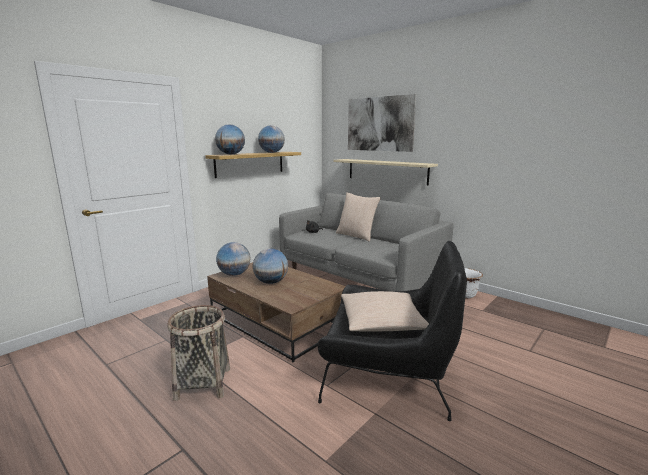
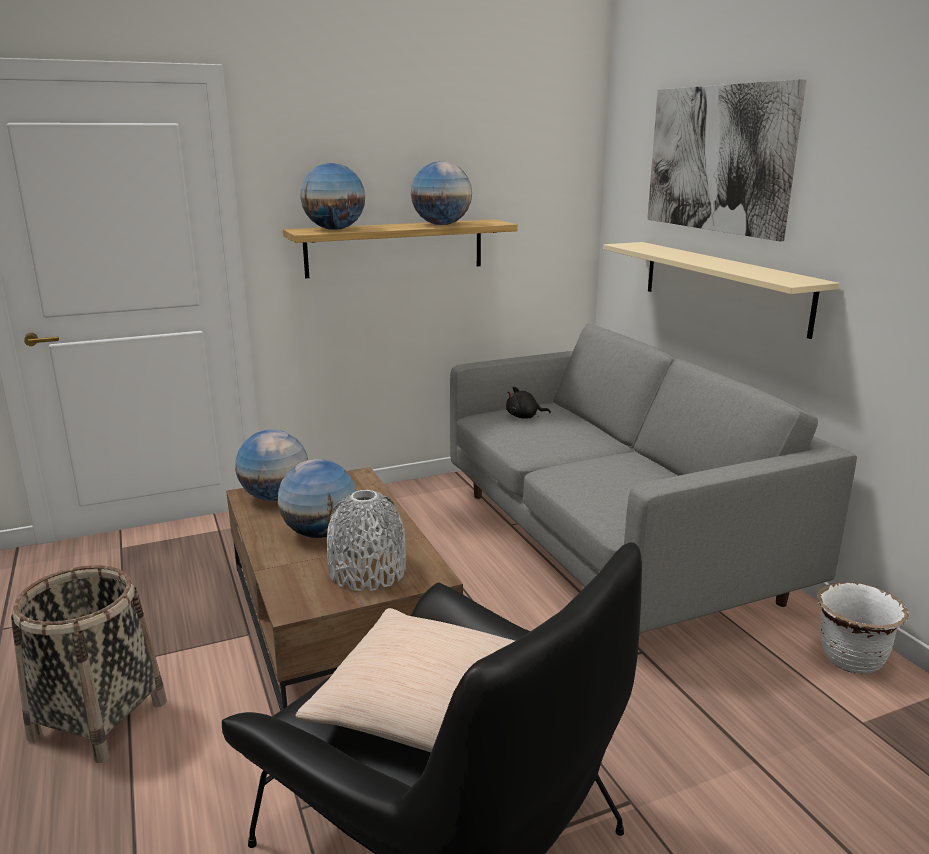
camera: 25 degrees right, 5 degrees up
beige pillow [336,192,381,242] -> none
none -> grey vase [327,490,406,591]

